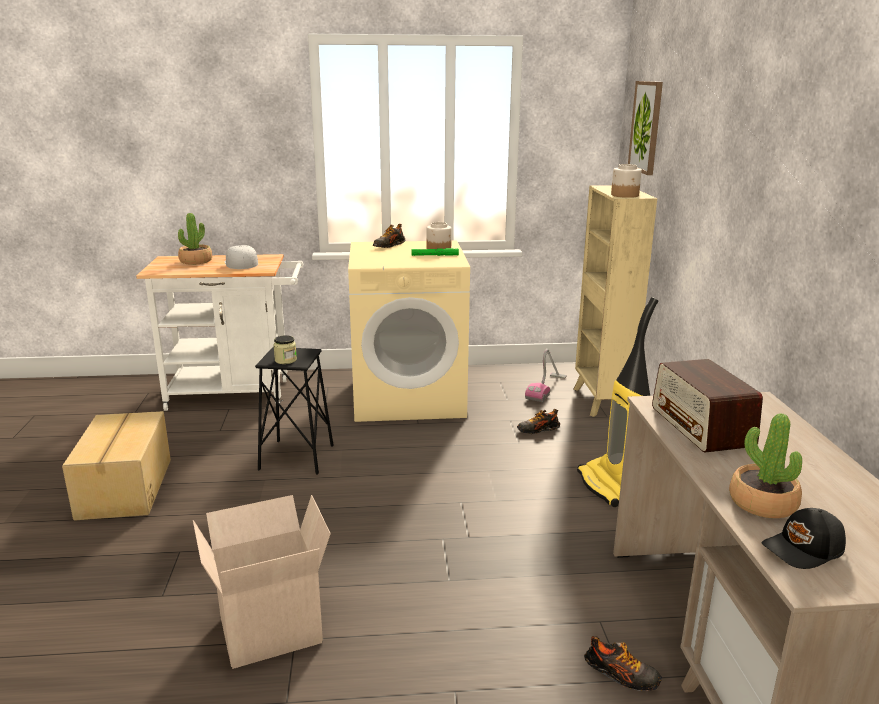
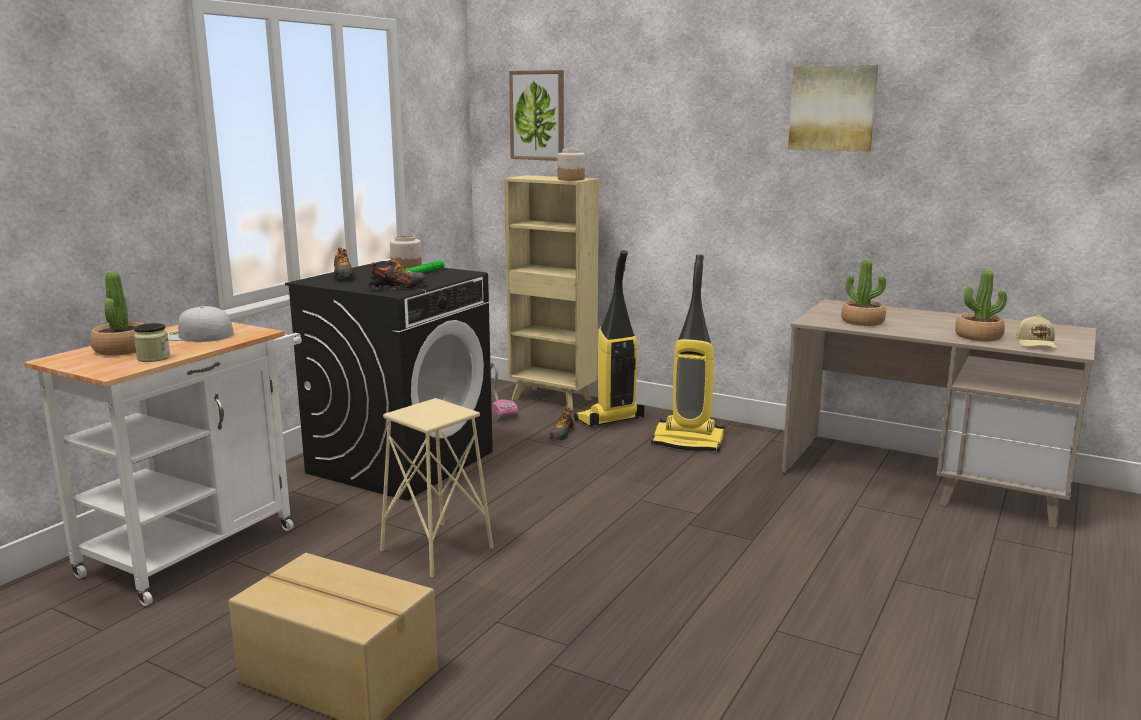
camera: 55 degrees left, 5 degrees down
cardboard box [193,495,331,669] -> none
black stool [255,347,333,474] -> beige stool [380,398,493,578]
jar [273,335,297,364] -> jar moved to [134,323,170,362]
beige washing machine [348,241,470,422] -> black washing machine [285,261,493,501]
shoe [584,636,662,691] -> shoe moved to [367,258,427,290]
radio [652,359,763,453] -> potted plant [841,259,886,326]
black cap [761,508,846,569] -> beige cap [1016,315,1057,349]
none -> vacuum cleaner [574,250,644,427]
none -> picture [788,65,878,152]

